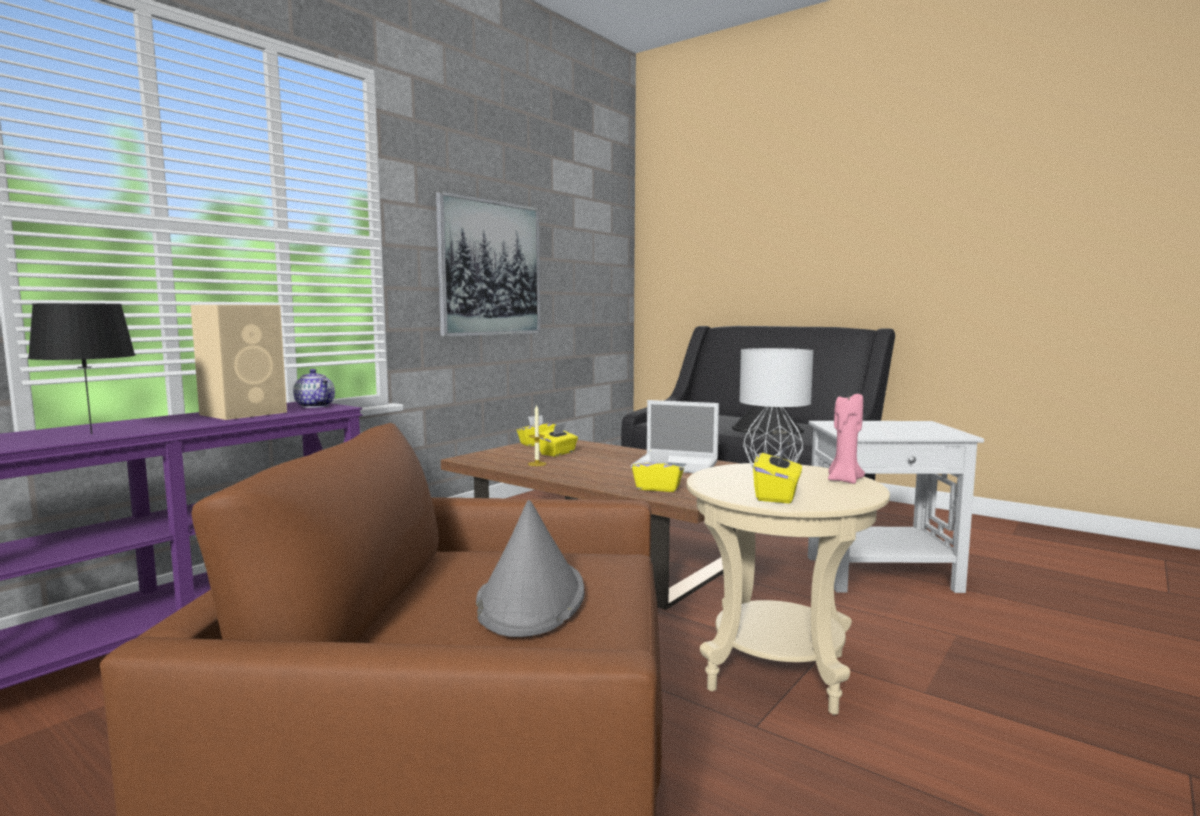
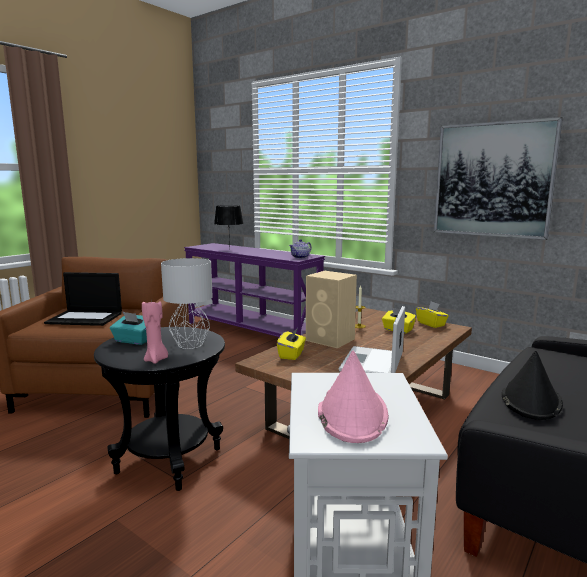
camera: 90 degrees right, 5 degrees up
beige speaker [190,305,287,420] -> beige speaker moved to [306,271,357,348]
grey hat [476,500,585,637] -> laptop [44,272,122,326]
beige side table [687,463,890,715] -> black side table [94,327,225,491]
yellow tissue box [753,443,802,503] -> turquoise tissue box [110,312,147,345]
none -> pink hat [318,351,389,443]

